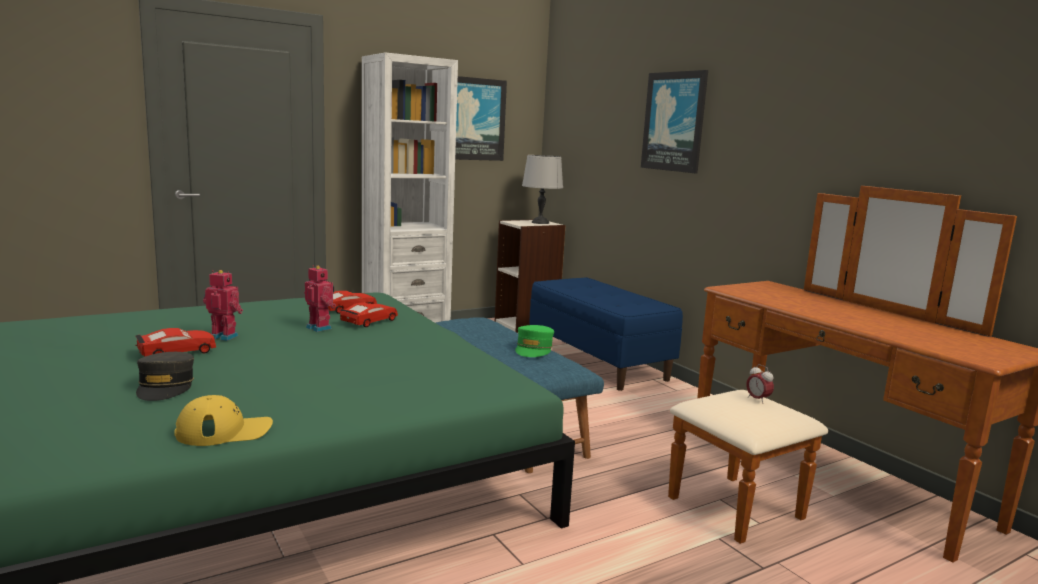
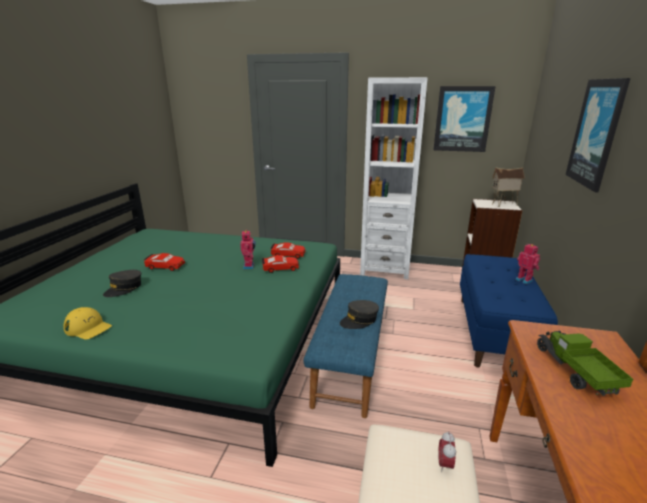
camera: 45 degrees right, 10 degrees up
toy robot [203,270,243,341] -> toy robot moved to [515,243,540,284]
green cap [515,325,554,357] -> grey cap [340,300,379,329]
grey table lamp [522,155,563,224] -> toy house [492,167,525,207]
none -> toy truck [537,331,633,396]

